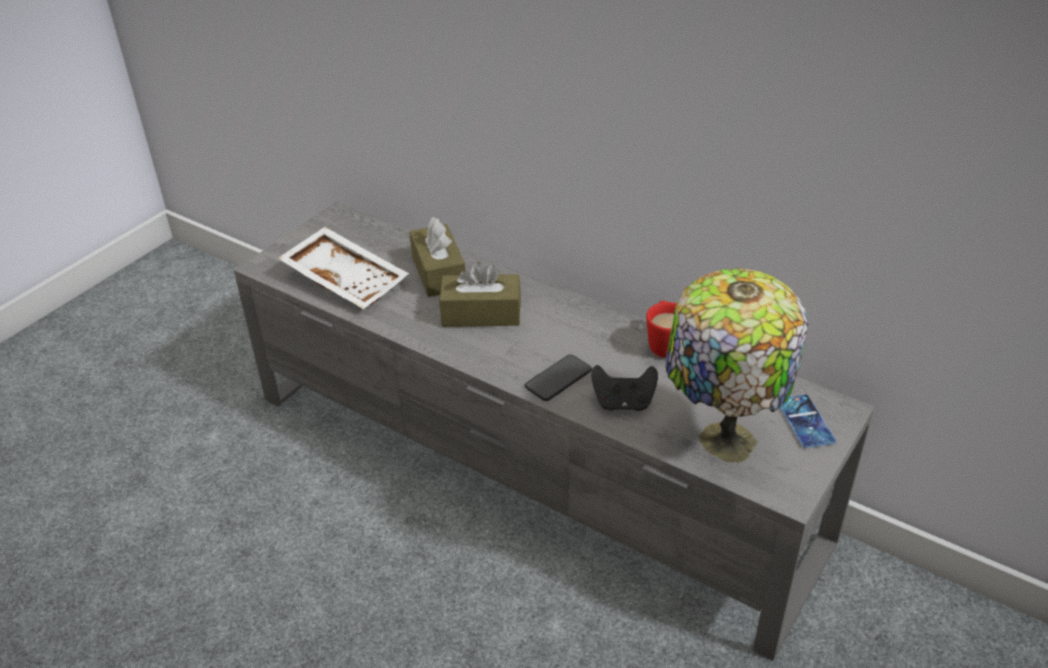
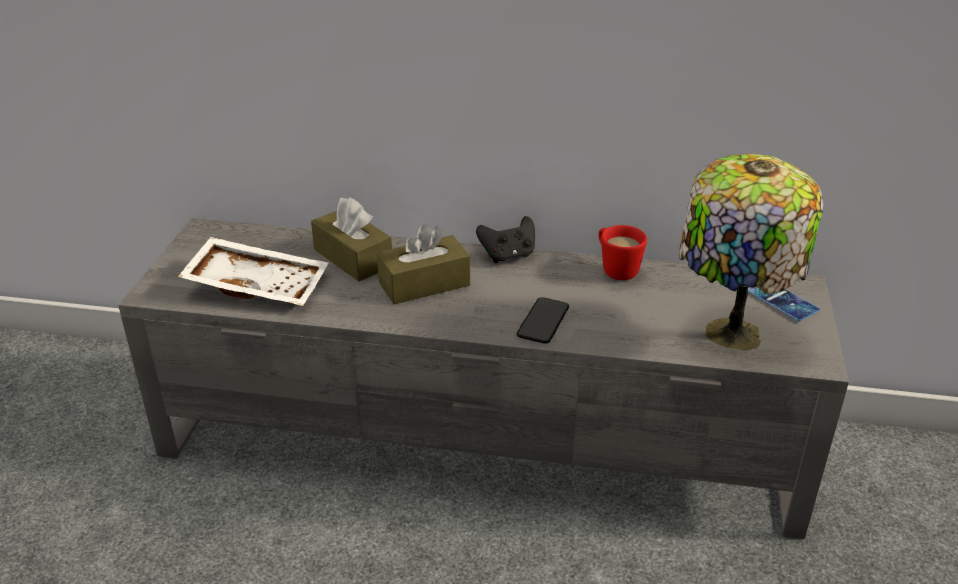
camera: 25 degrees left, 5 degrees down
black game controller [591,365,658,411] -> black game controller moved to [476,216,535,263]

